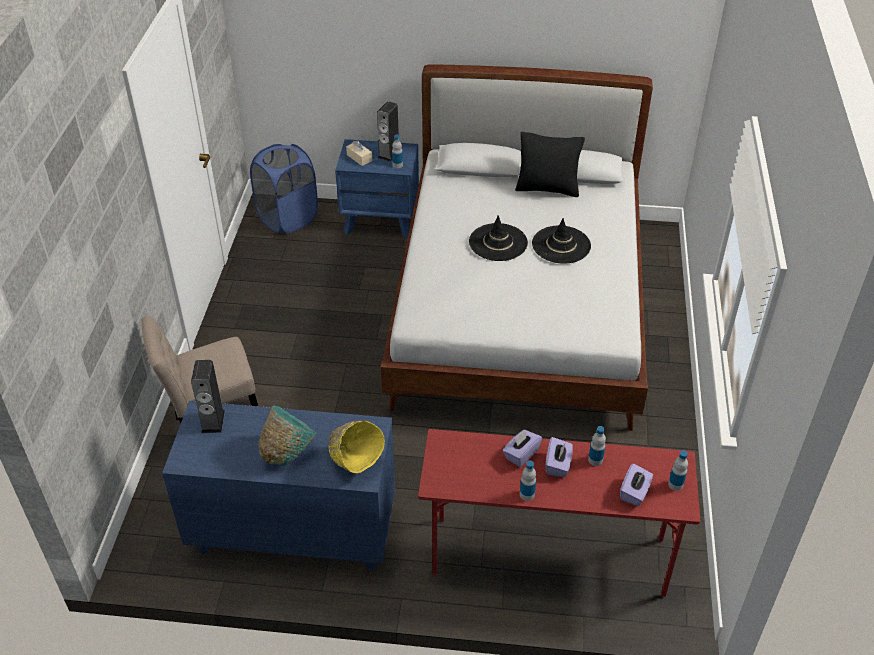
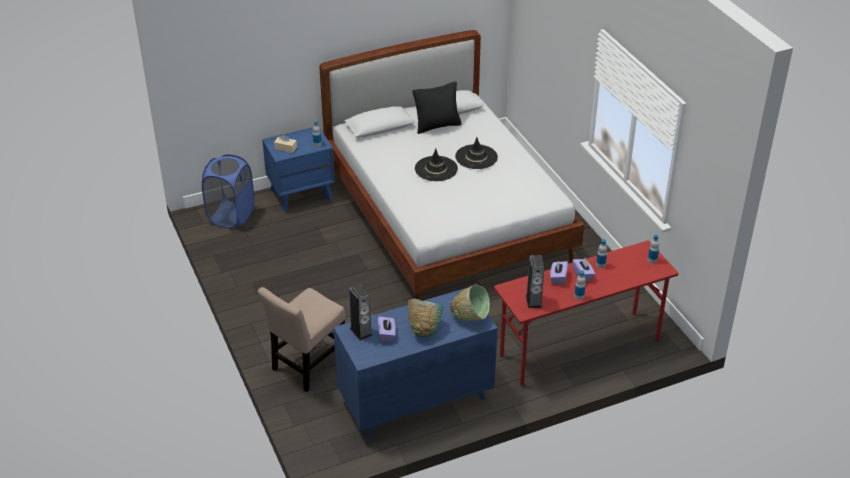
camera: 30 degrees left, 5 degrees down
yellow bowl [328,421,385,473] -> green bowl [450,284,490,321]
speaker [377,101,399,162] -> speaker moved to [526,255,544,308]
purple tissue box [620,463,653,506] -> purple tissue box moved to [378,316,396,342]

